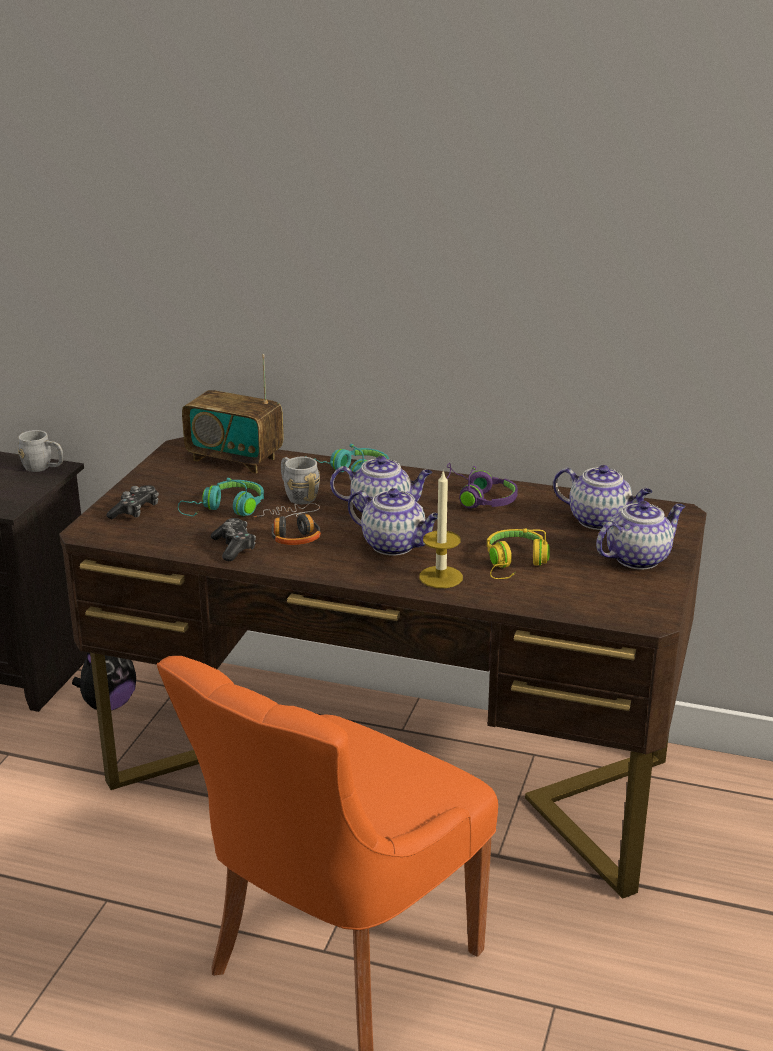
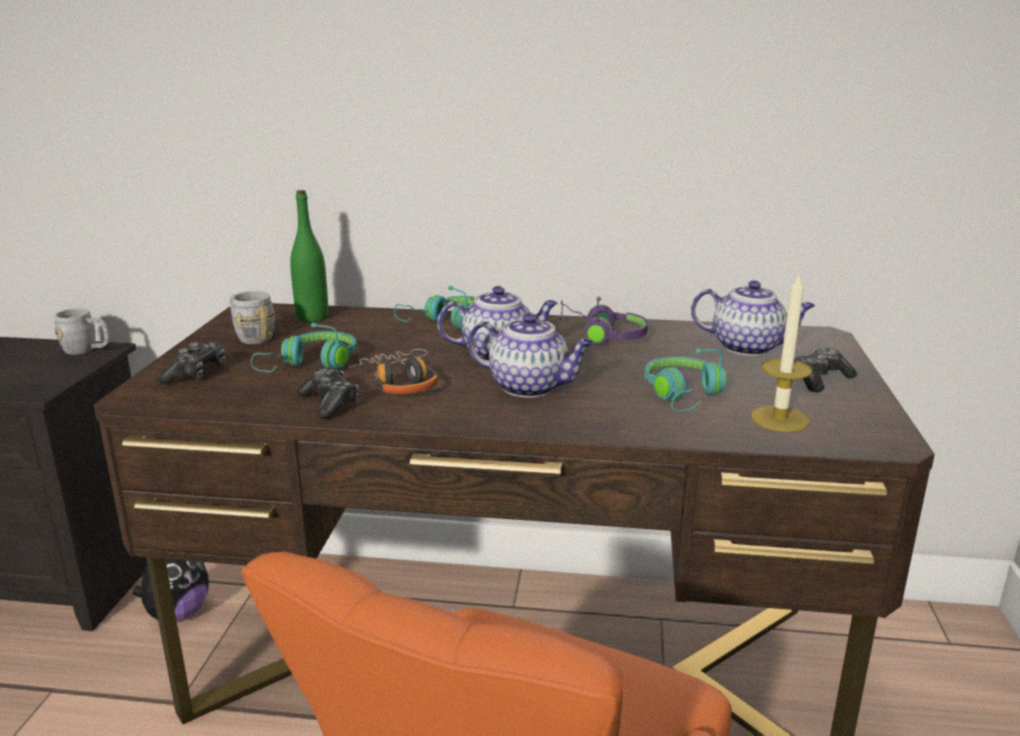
camera: 10 degrees left, 5 degrees down
radio [182,354,284,473] -> green bottle [290,190,328,322]
grey mug [281,457,320,504] -> grey mug moved to [230,291,275,344]
candle [419,469,463,588] -> candle moved to [751,275,812,432]
yellow headphones [487,529,550,579] -> turquoise headphones [645,349,727,412]
teapot [596,501,685,570] -> game controller [794,348,857,392]

